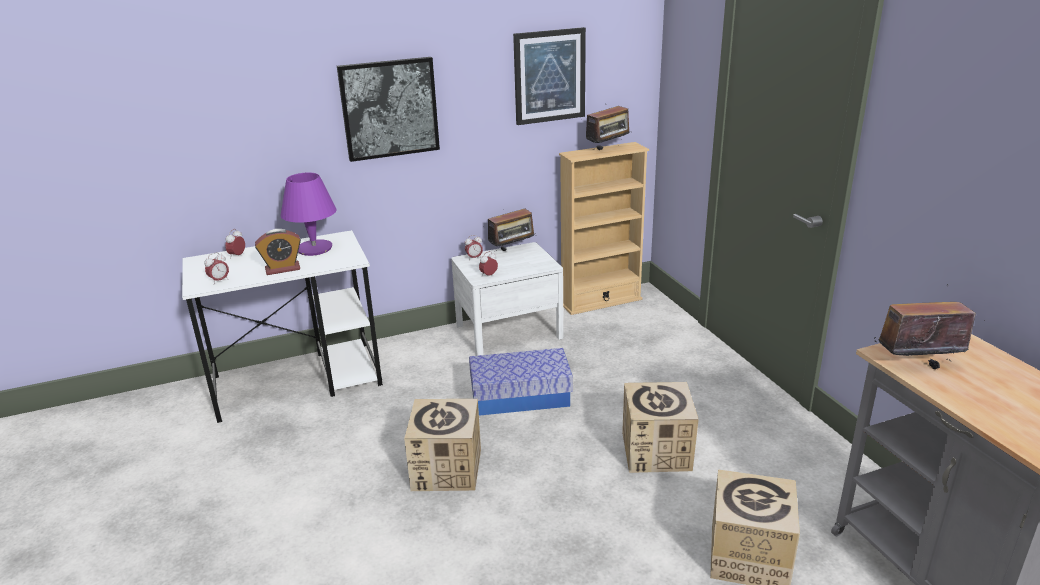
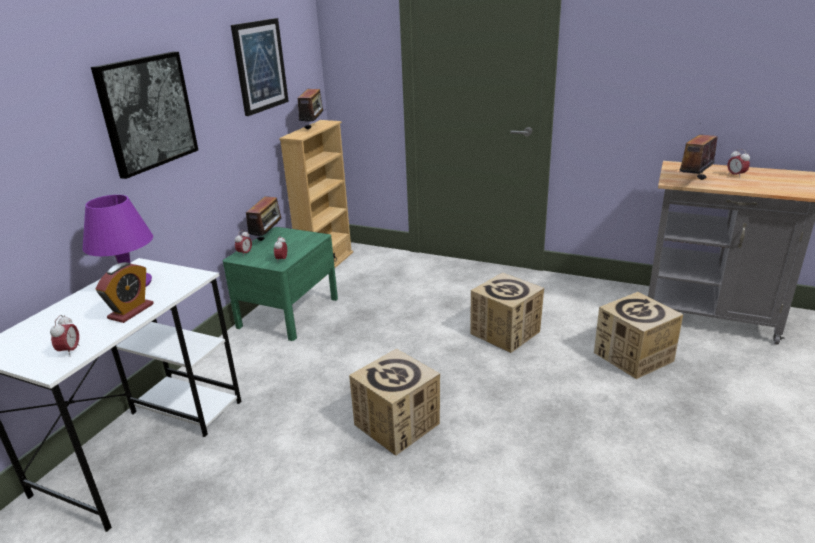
camera: 45 degrees left, 0 degrees up
alarm clock [225,229,245,259] -> alarm clock moved to [727,149,750,176]
white nightstand [451,242,563,356] -> green nightstand [223,227,338,341]
storage box [469,348,573,416] -> none

